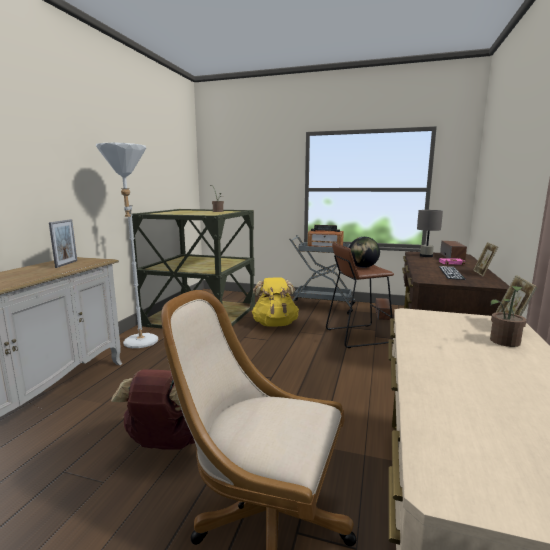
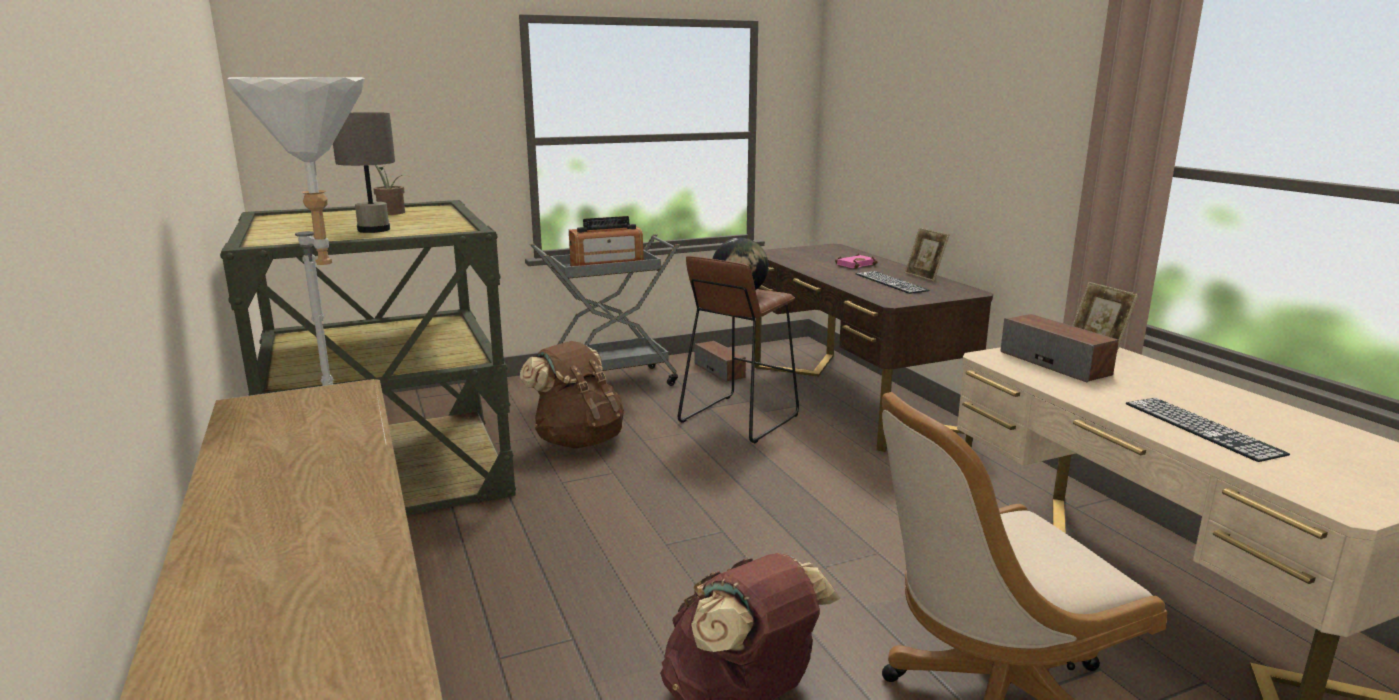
camera: 40 degrees left, 5 degrees up
picture frame [49,219,77,268] -> none
yellow backpack [252,278,299,327] -> brown backpack [520,341,624,448]
grey table lamp [417,210,443,257] -> grey table lamp moved to [333,112,395,233]
speaker [440,241,467,260] -> speaker moved to [1000,314,1119,382]
potted plant [490,286,526,347] -> none
none -> keyboard [1126,398,1290,462]

